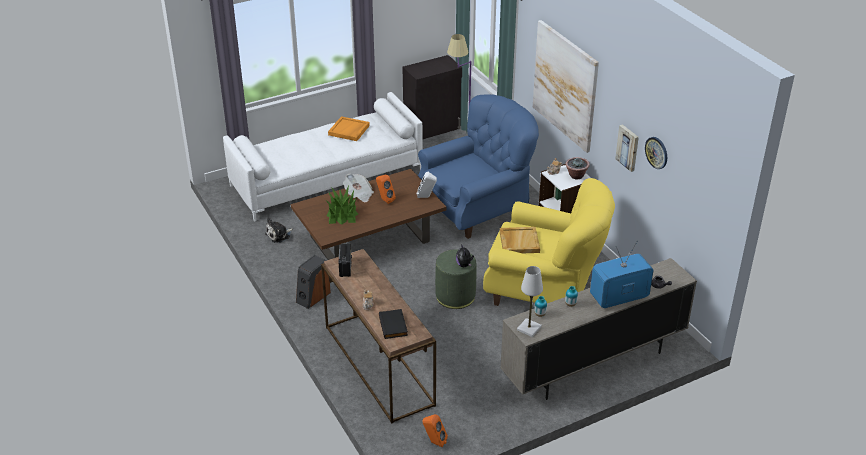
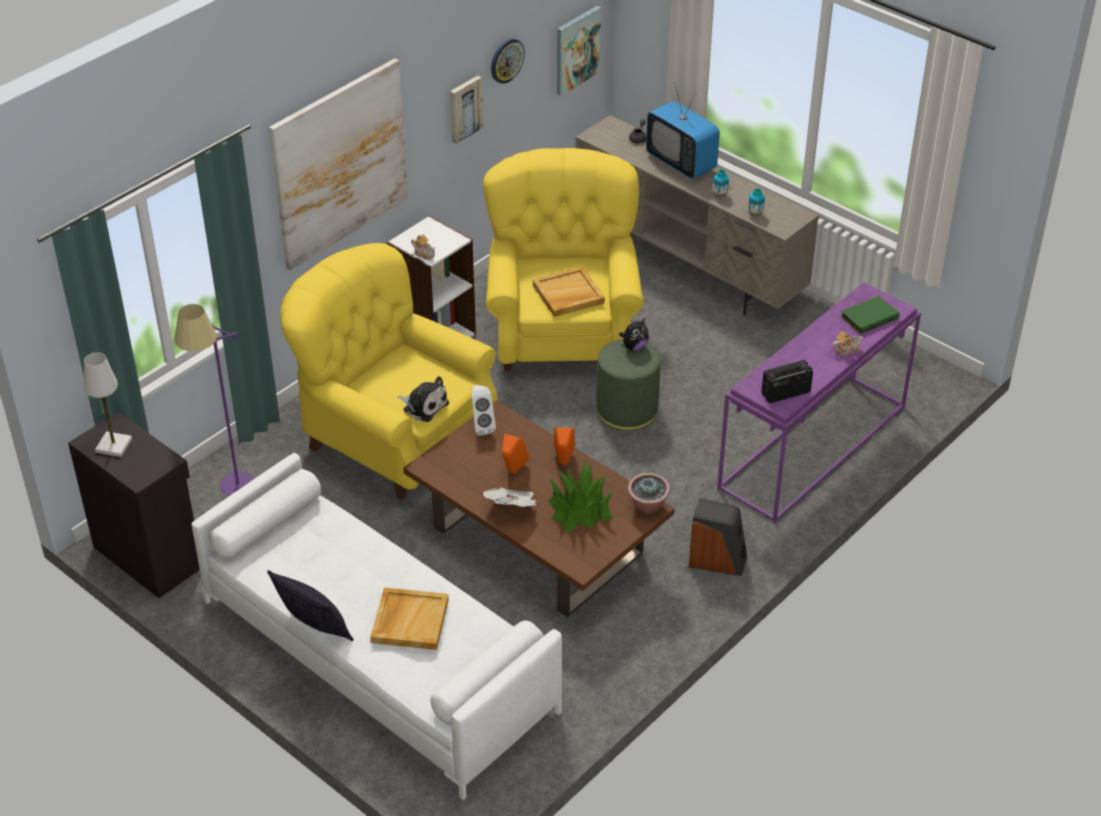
camera: 110 degrees left, 5 degrees up
plush toy [265,217,293,243] -> plush toy moved to [398,376,449,422]
brown console table [321,249,436,424] -> purple console table [717,282,921,523]
orange tray [328,116,370,141] -> none
black book [379,309,408,339] -> green book [840,296,900,334]
blue armchair [418,94,539,239] -> yellow armchair [280,243,497,500]
orange speaker [423,414,448,447] -> orange speaker moved to [554,428,575,465]
white table lamp [517,266,543,337] -> white table lamp moved to [84,352,132,457]
potted plant [565,157,590,179] -> potted plant moved to [628,473,670,514]
none -> pillow [267,570,354,641]
none -> beige tray [370,587,449,650]
none -> picture [557,6,601,96]

